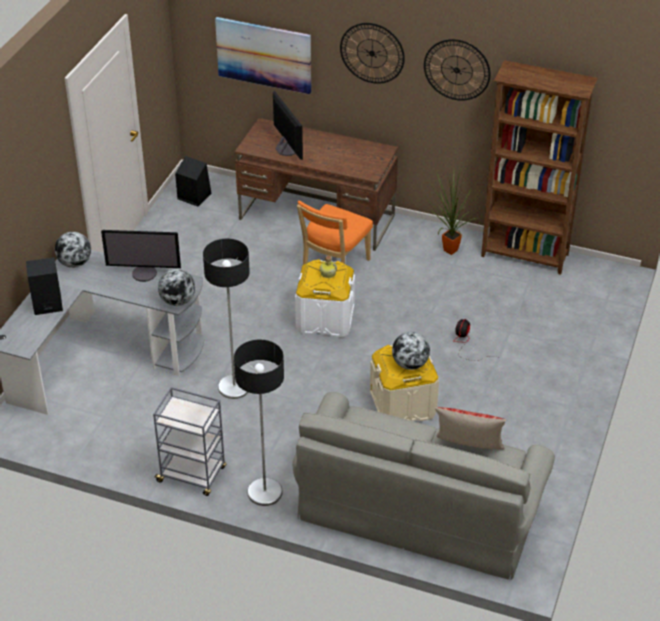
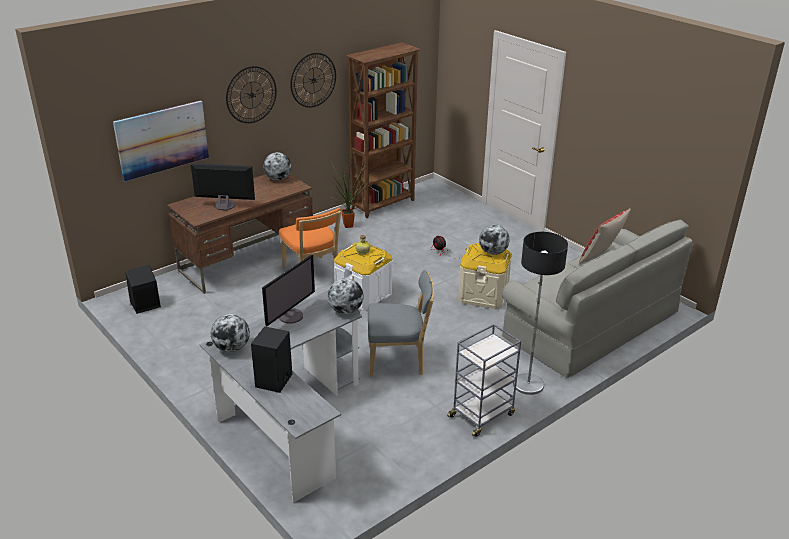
camera: 60 degrees left, 10 degrees down
floor lamp [203,239,250,399] -> grey chair [368,270,434,377]
none -> globe [263,152,291,180]

